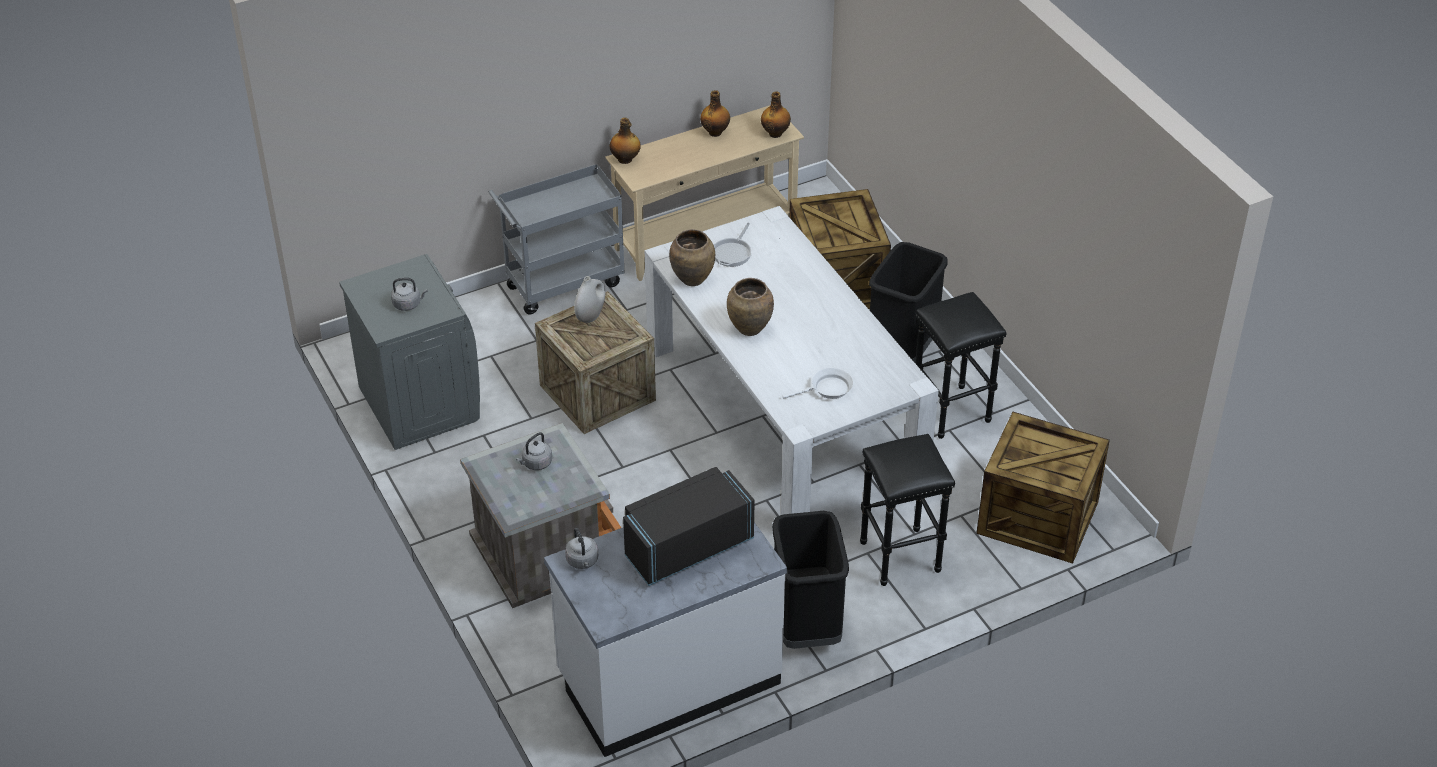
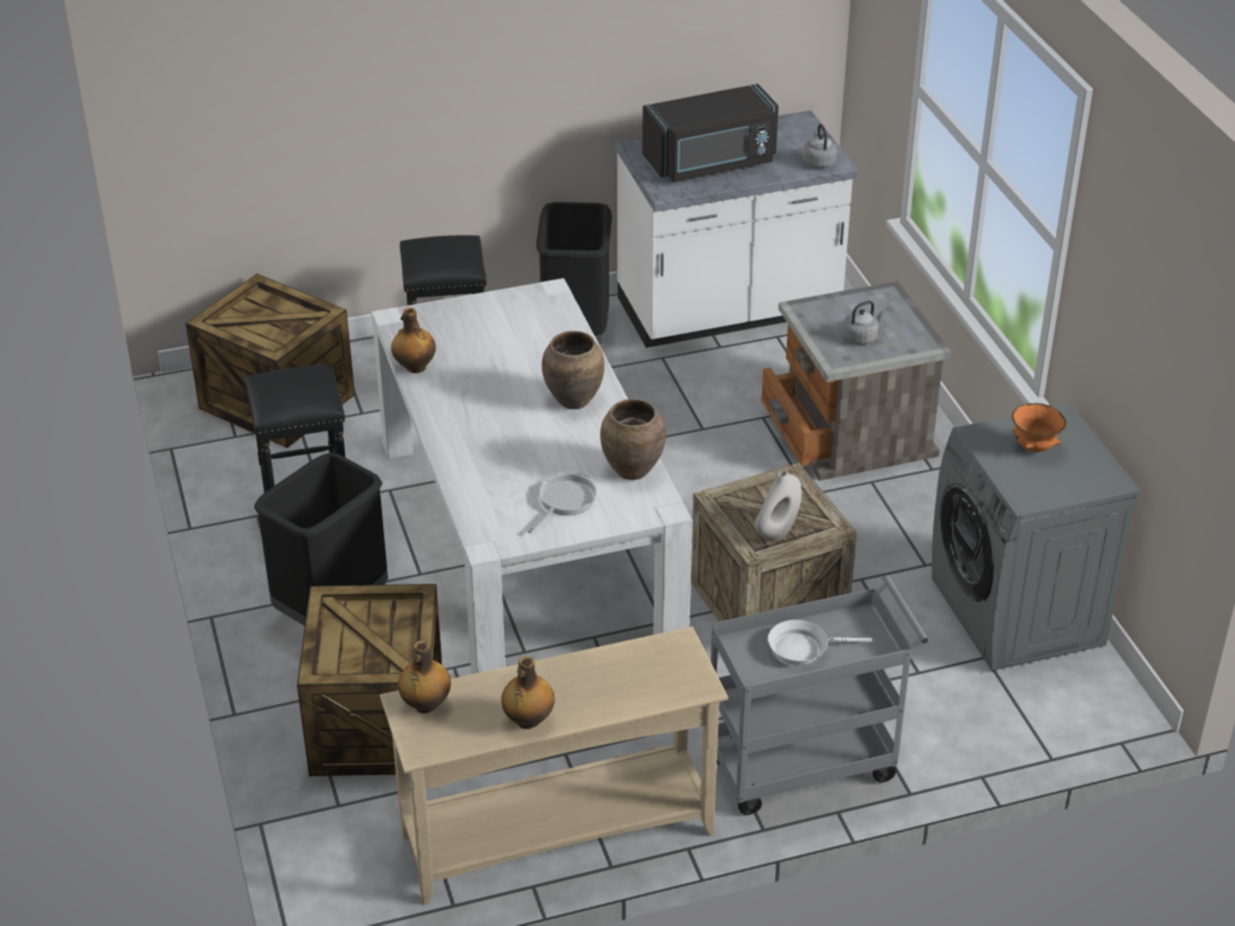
camera: 170 degrees left, 5 degrees down
grey kettle [391,278,428,311] -> orange bowl [1012,403,1067,452]
bottle [609,118,641,164] -> bottle moved to [391,308,436,373]
white frying pan [783,368,853,399] -> white frying pan moved to [768,620,872,665]

